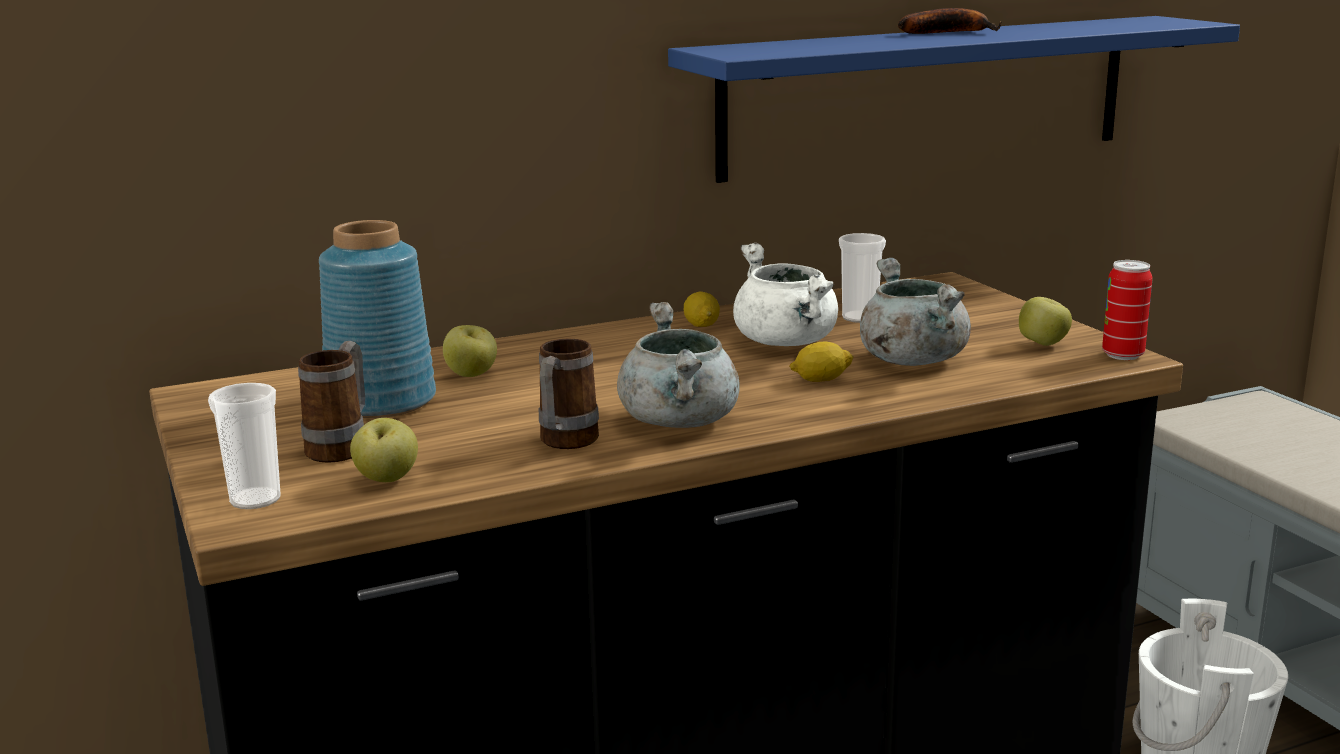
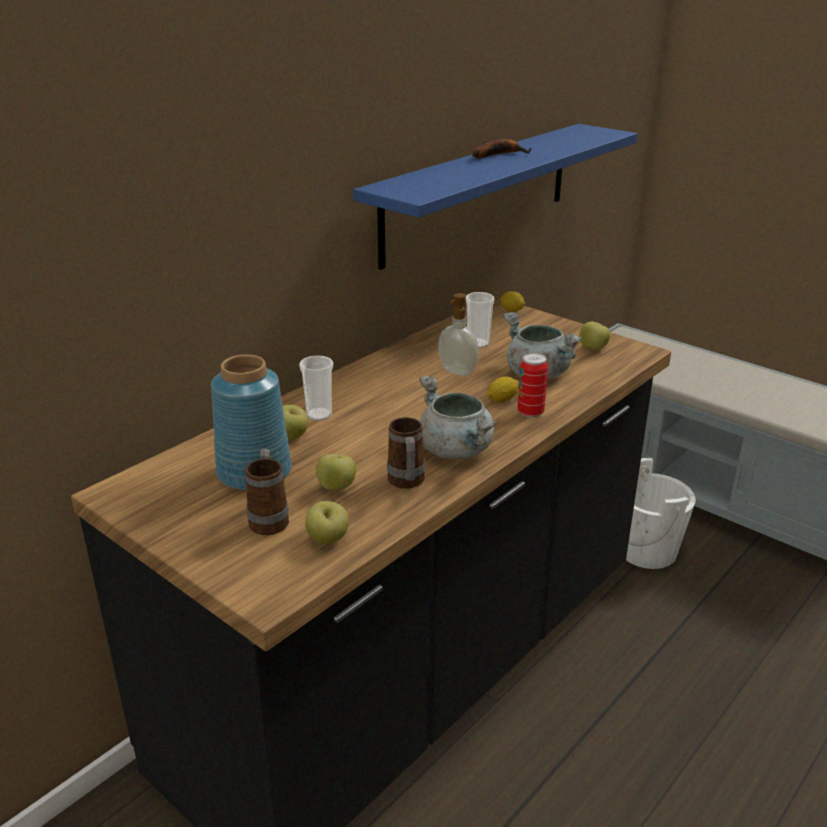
camera: 25 degrees left, 10 degrees up
cup [208,383,281,509] -> cup moved to [299,356,333,421]
lemon [684,291,720,327] -> lemon moved to [500,291,525,312]
white cooking pot [733,243,838,346] -> soap dispenser [438,293,479,376]
can [1102,260,1153,360] -> can moved to [518,353,548,418]
none -> apple [316,454,356,490]

